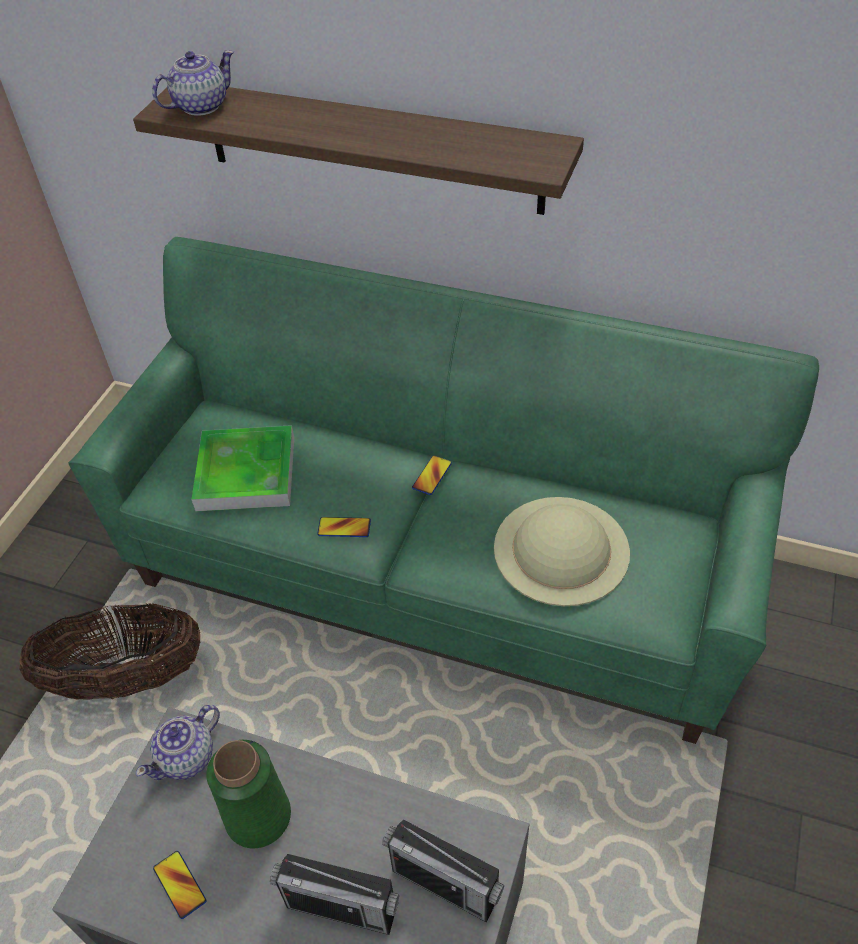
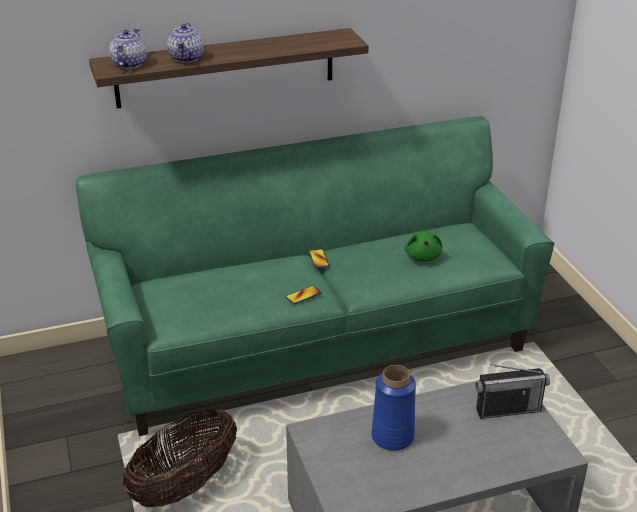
camera: 40 degrees left, 15 degrees down
teapot [136,705,220,780] -> teapot moved to [167,23,204,63]
phone [153,851,206,919] -> none
tray [191,425,294,511] -> none
green vase [206,740,291,848] -> blue vase [371,365,416,451]
radio [270,854,399,935] -> none
beige hat [494,497,630,606] -> green plush toy [405,231,442,262]

